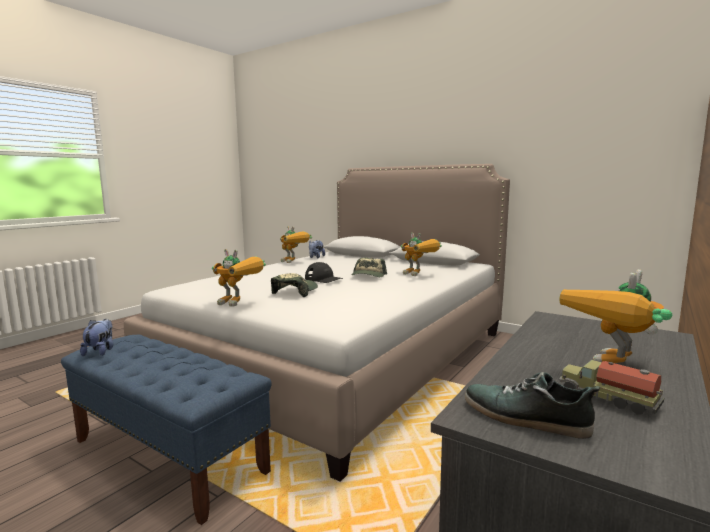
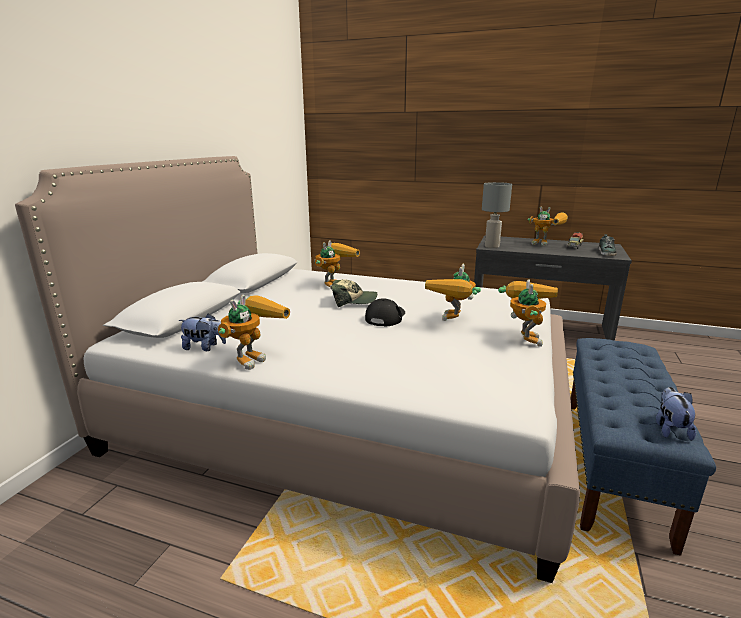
camera: 105 degrees left, 10 degrees up
plush toy [80,319,113,356] -> plush toy turned 120 degrees clockwise [656,387,696,441]
cap [271,273,318,297] -> toy robot [425,264,481,321]
none -> grey table lamp [482,182,512,248]

